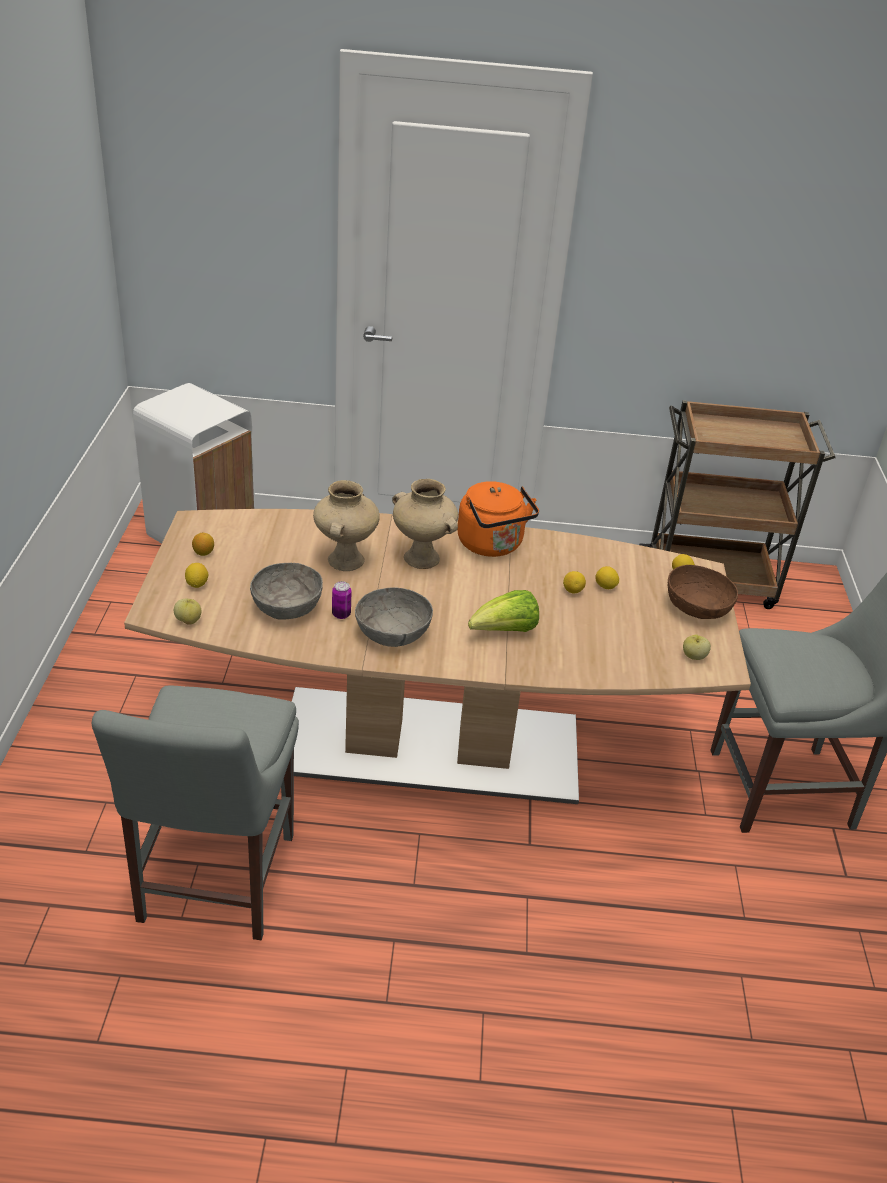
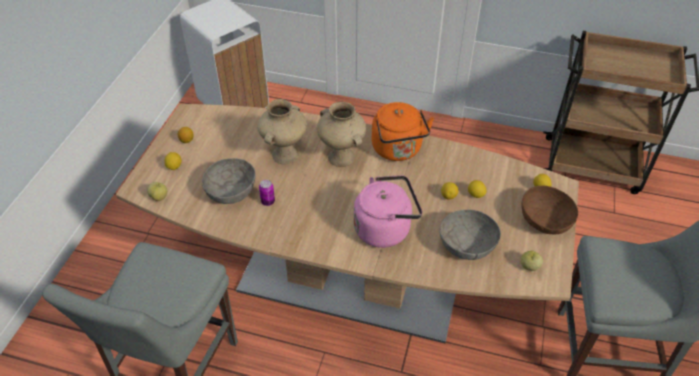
camera: 15 degrees right, 10 degrees up
grey bowl [355,587,433,647] -> grey bowl moved to [439,209,501,260]
lettuce [468,590,539,632] -> pink kettle [354,175,422,248]

